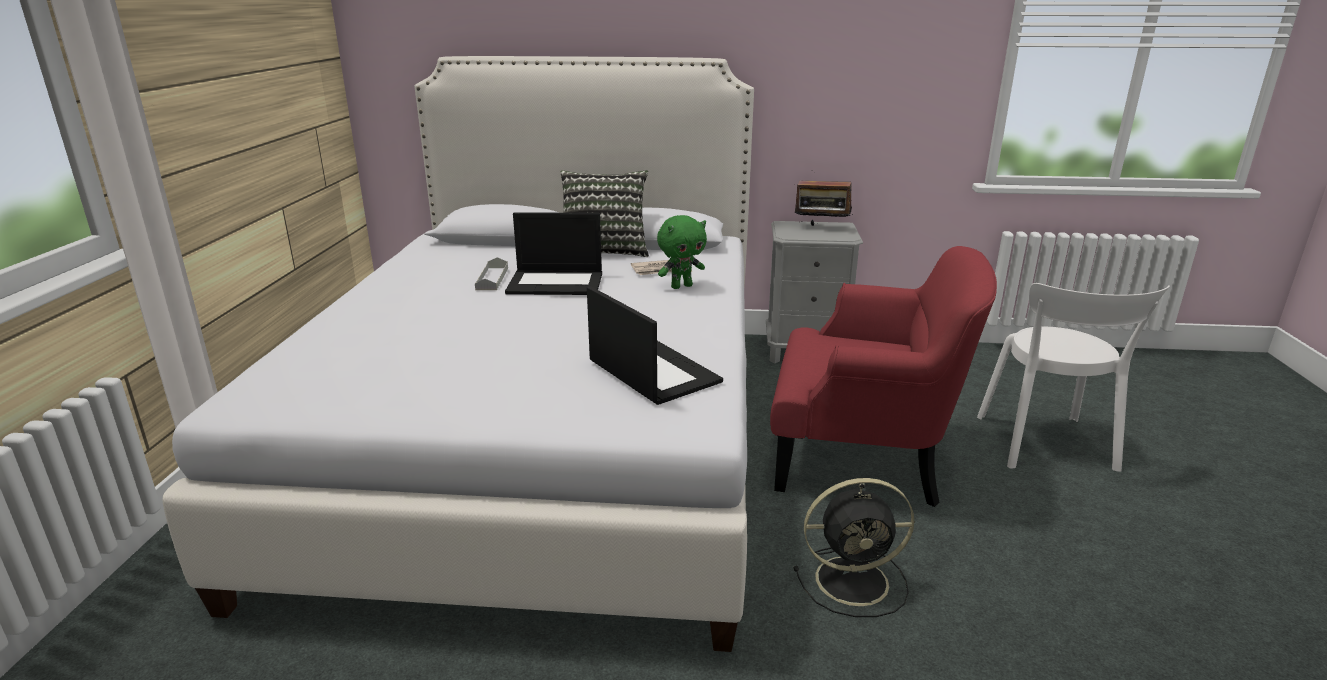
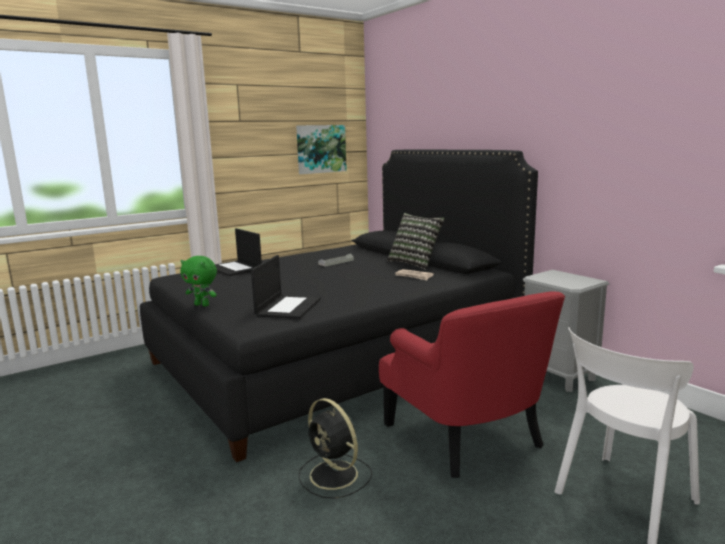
camera: 50 degrees right, 10 degrees down
white bed [163,56,754,652] -> black bed [140,150,538,462]
laptop [505,212,602,295] -> laptop moved to [215,228,262,276]
green plush toy [657,215,707,289] -> green plush toy moved to [180,256,217,307]
radio [795,170,853,226] -> none
none -> picture [296,125,347,174]

